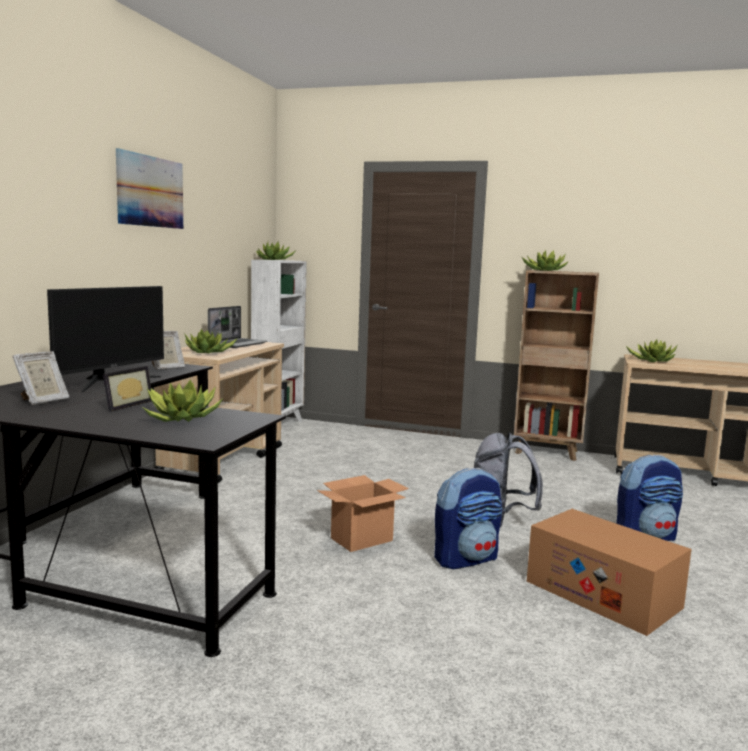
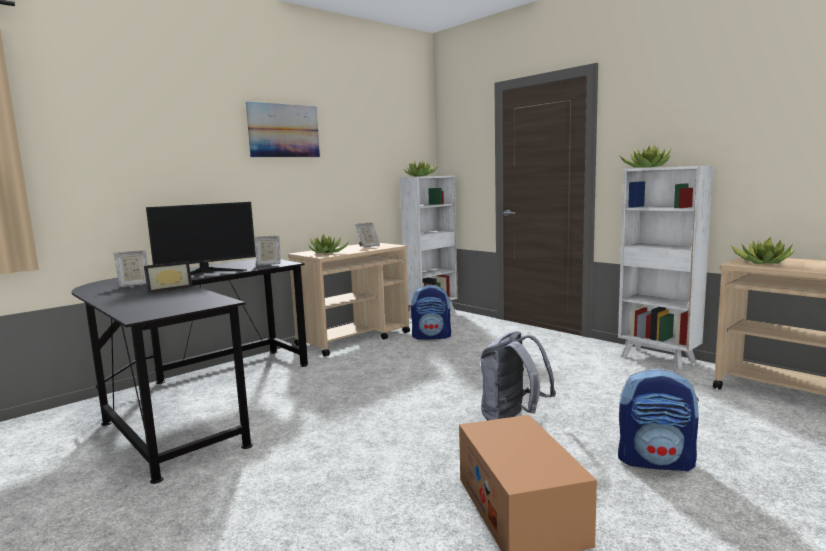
camera: 30 degrees right, 0 degrees up
potted plant [142,379,223,422] -> none
laptop [208,306,268,348] -> picture frame [355,223,380,248]
cardboard box [317,475,409,552] -> none
backpack [434,468,502,569] -> backpack moved to [411,285,451,340]
brown bookcase [514,270,599,461] -> white bookcase [618,165,713,370]

